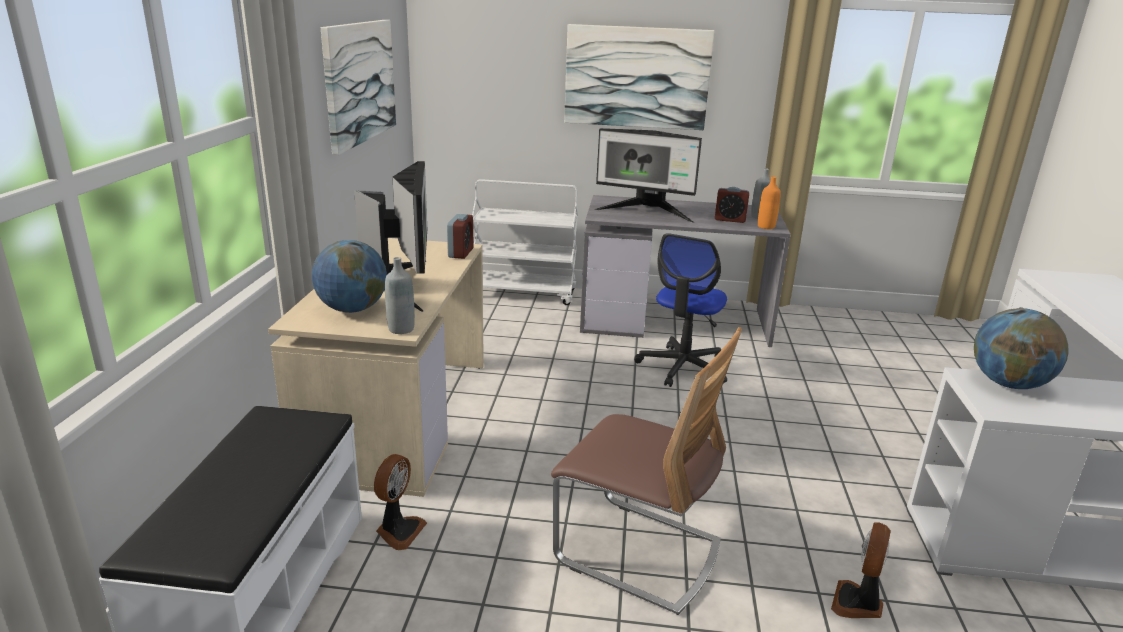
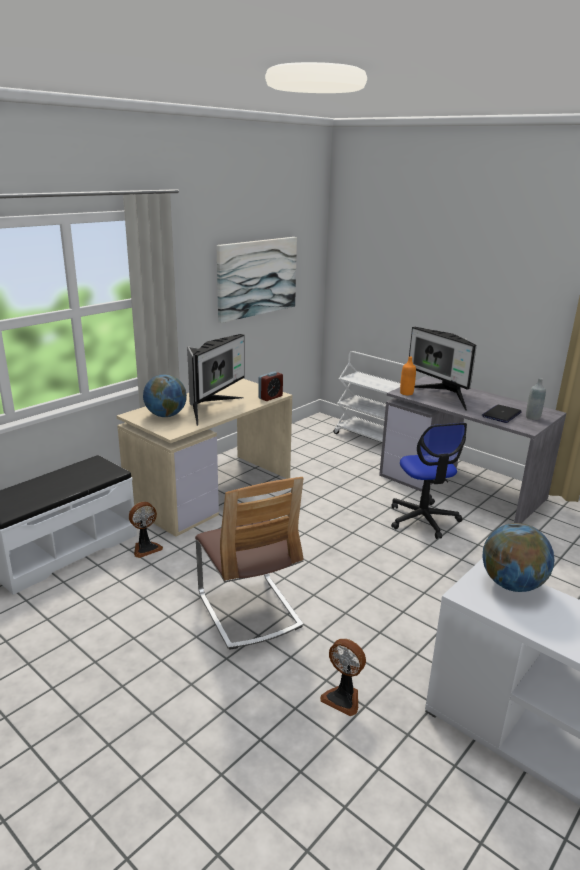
camera: 35 degrees right, 0 degrees up
grey bottle [385,257,415,334] -> none
picture [564,24,715,130] -> none
office chair [634,233,727,387] -> office chair turned 75 degrees counterclockwise [391,423,467,539]
alarm clock [715,187,749,223] -> laptop [481,405,521,423]
orange bottle [758,177,781,229] -> orange bottle moved to [400,357,416,395]
fan [831,522,891,618] -> fan turned 120 degrees counterclockwise [320,639,366,716]

